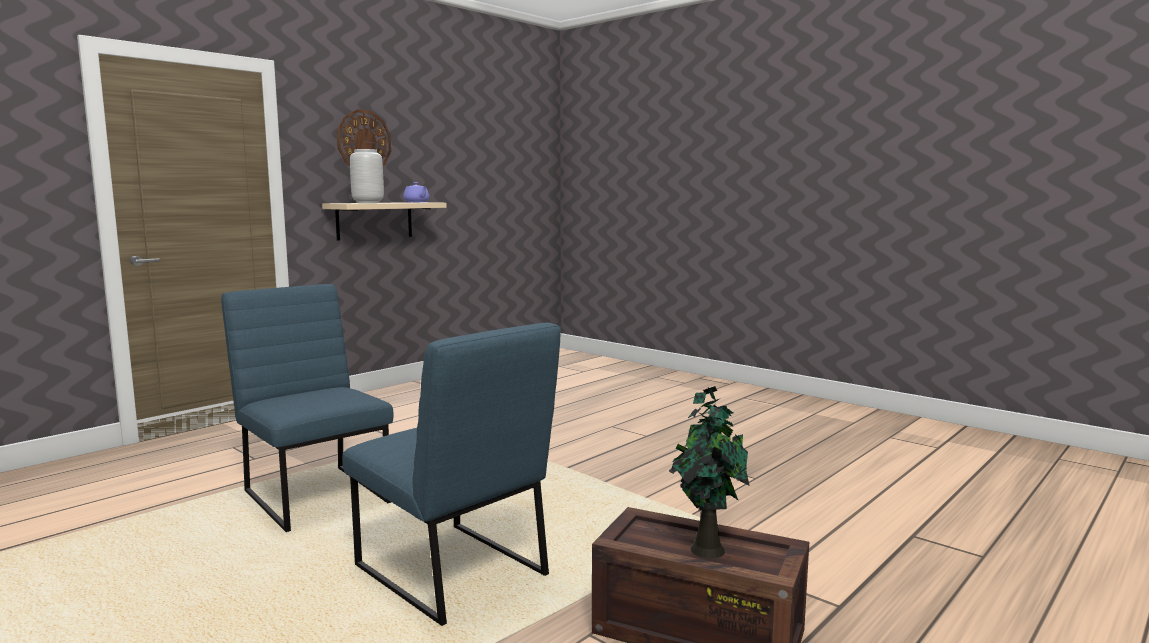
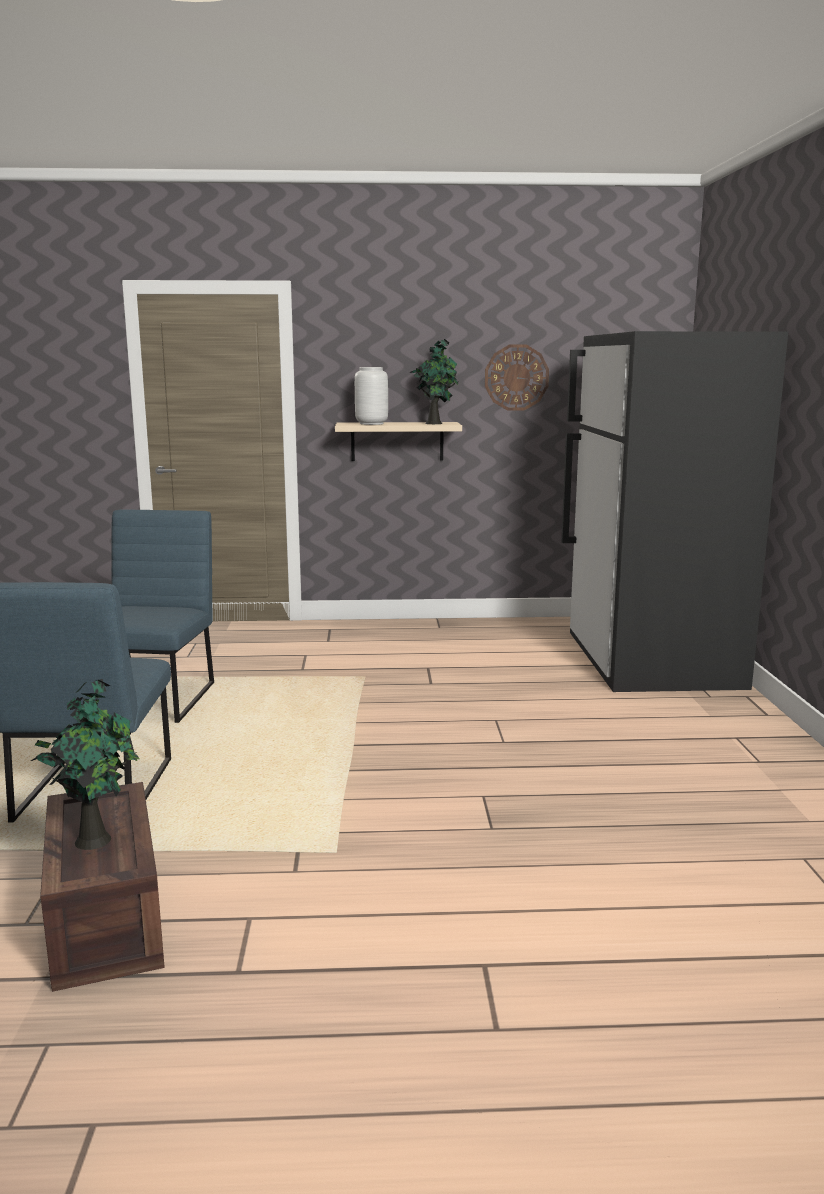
camera: 45 degrees right, 5 degrees up
wall clock [337,109,391,166] -> wall clock moved to [485,345,549,411]
purple teapot [403,182,429,202] -> potted plant [409,339,459,424]
none -> black fridge [561,331,788,692]

